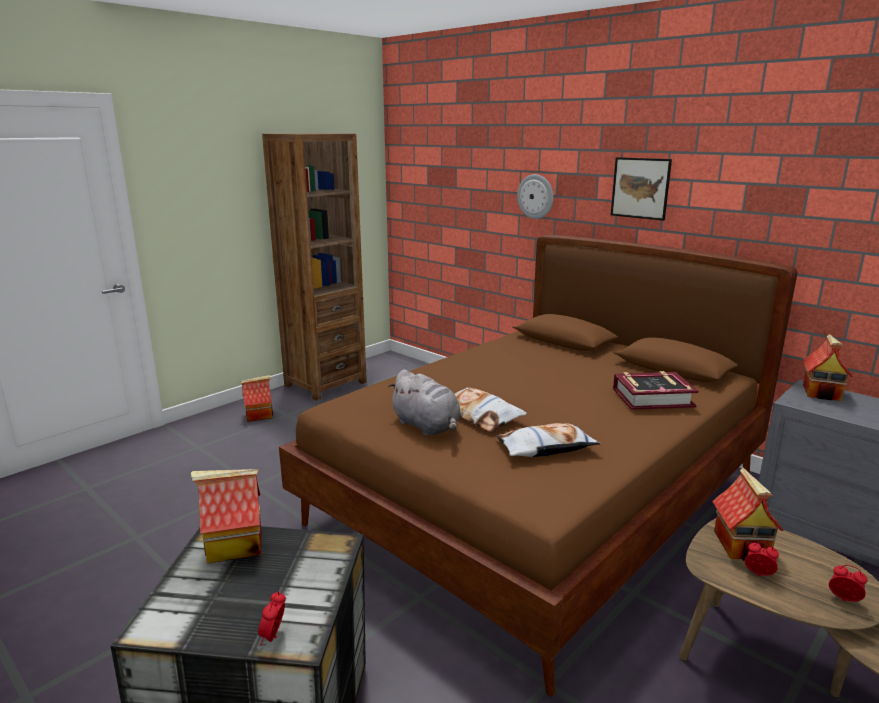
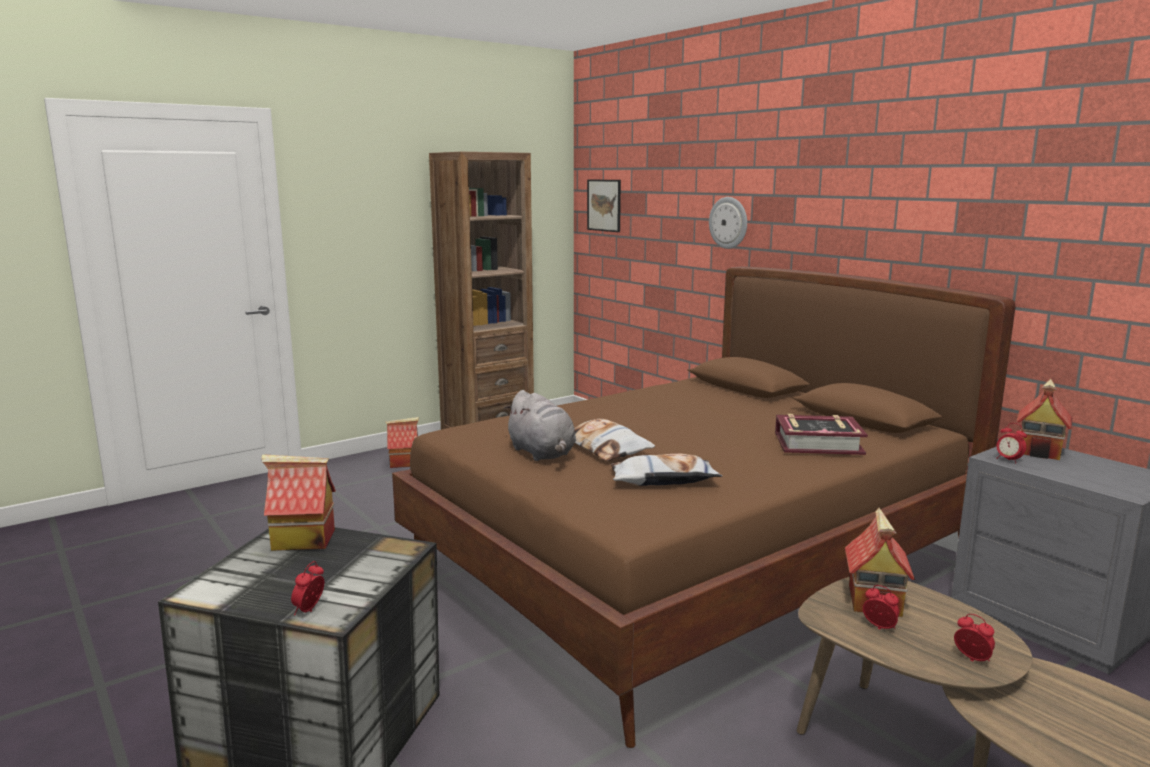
camera: 10 degrees right, 5 degrees down
picture [611,157,672,221] -> picture moved to [587,180,621,232]
none -> alarm clock [996,423,1027,463]

